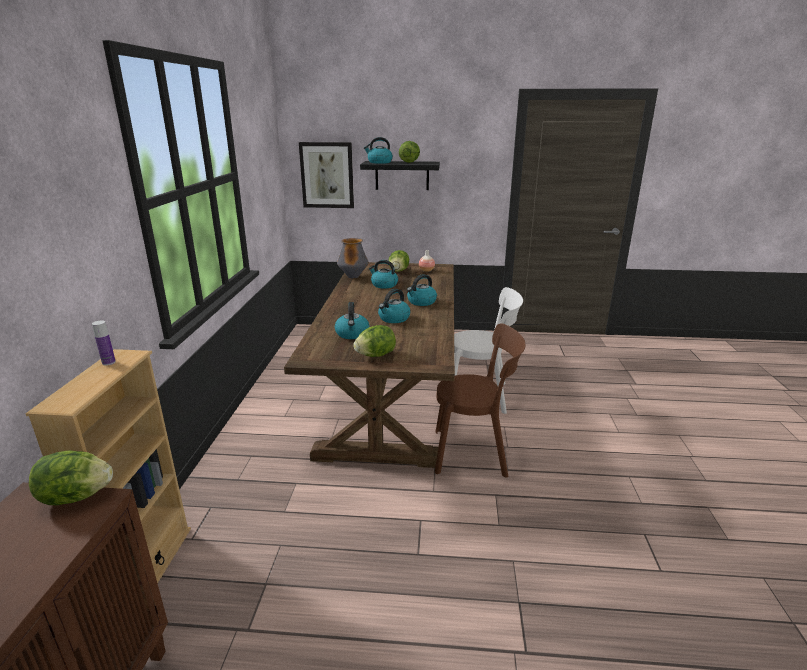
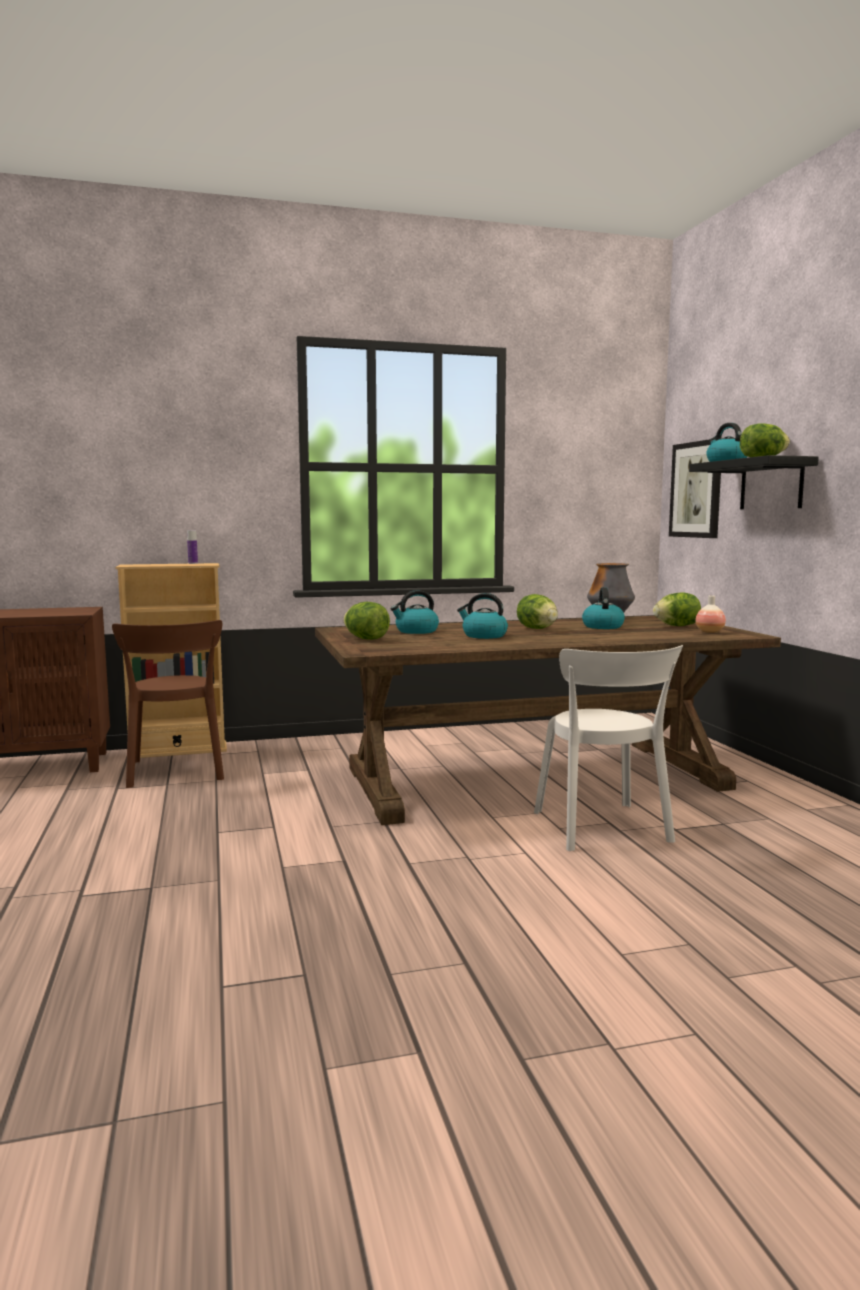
camera: 70 degrees right, 15 degrees down
lettuce [29,450,113,505] -> lettuce moved to [517,594,558,629]
kettle [407,274,437,306] -> none
brown chair [435,323,525,478] -> brown chair moved to [112,620,224,788]

